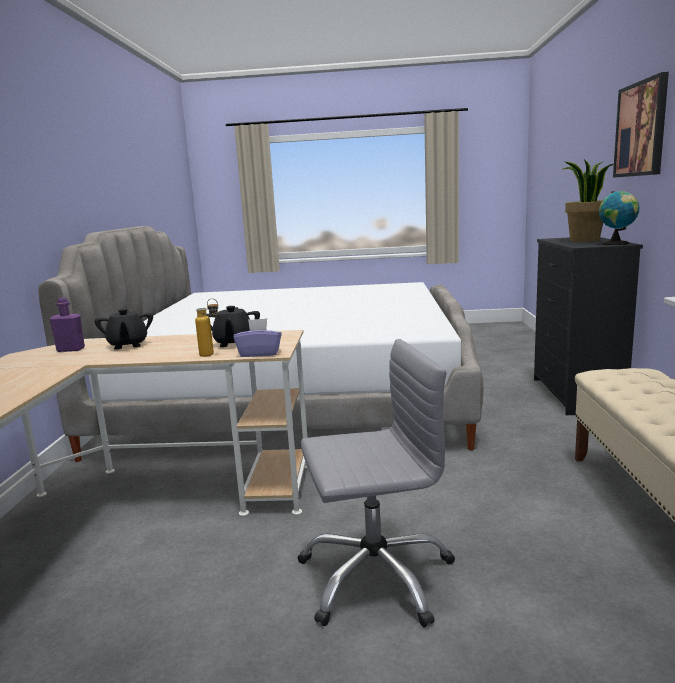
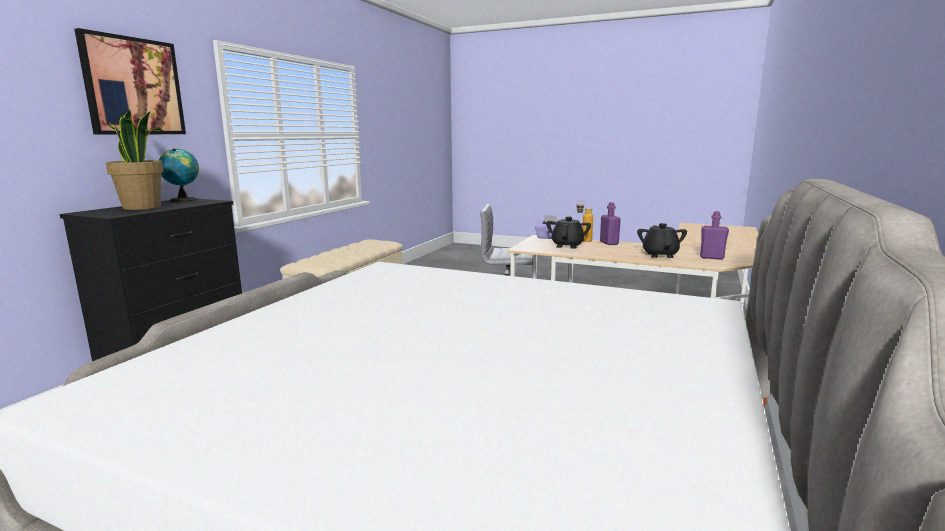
camera: 160 degrees left, 0 degrees up
none -> purple bottle [600,202,621,245]

